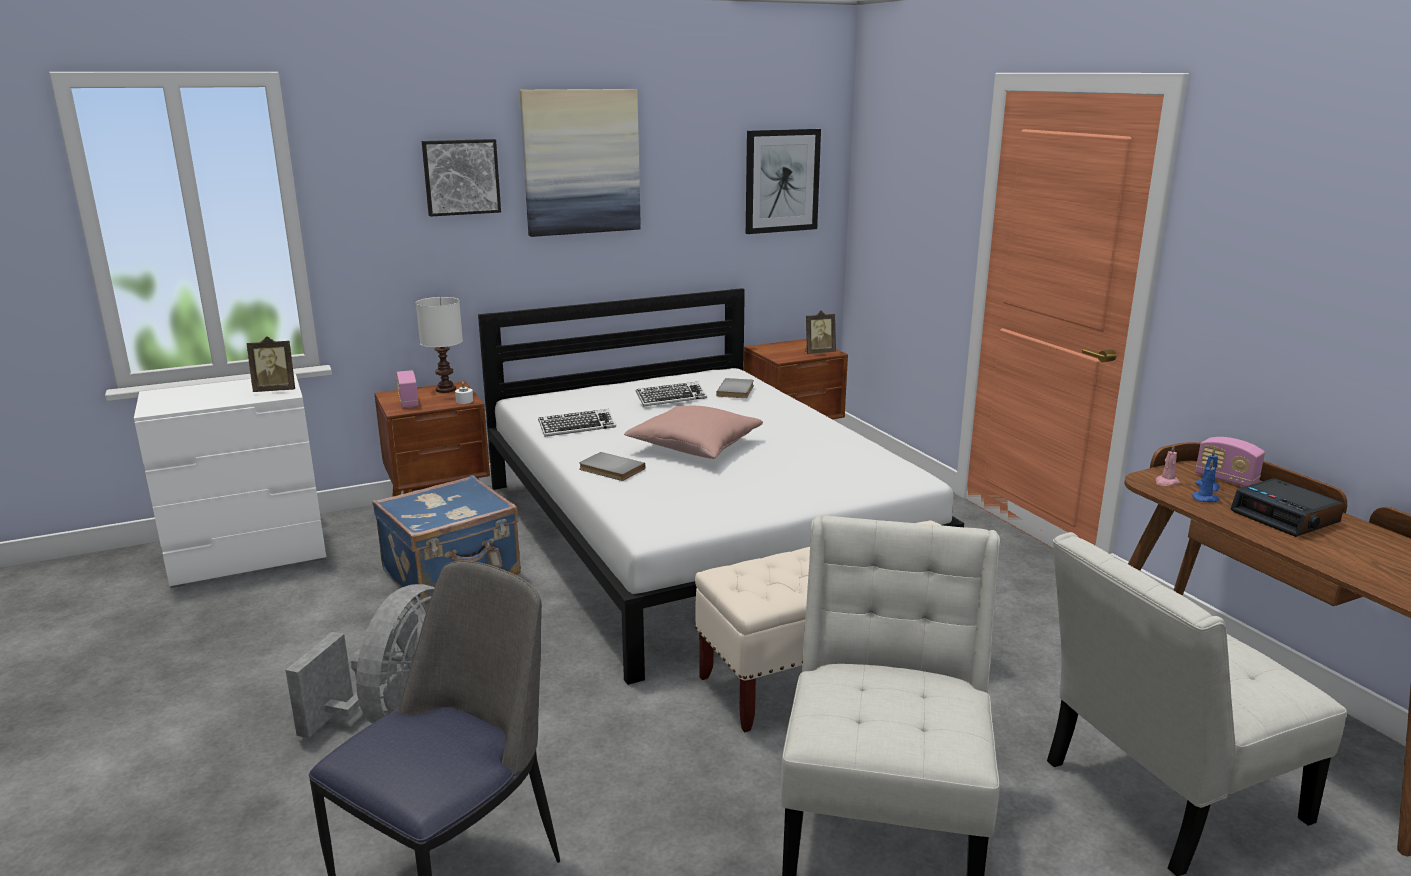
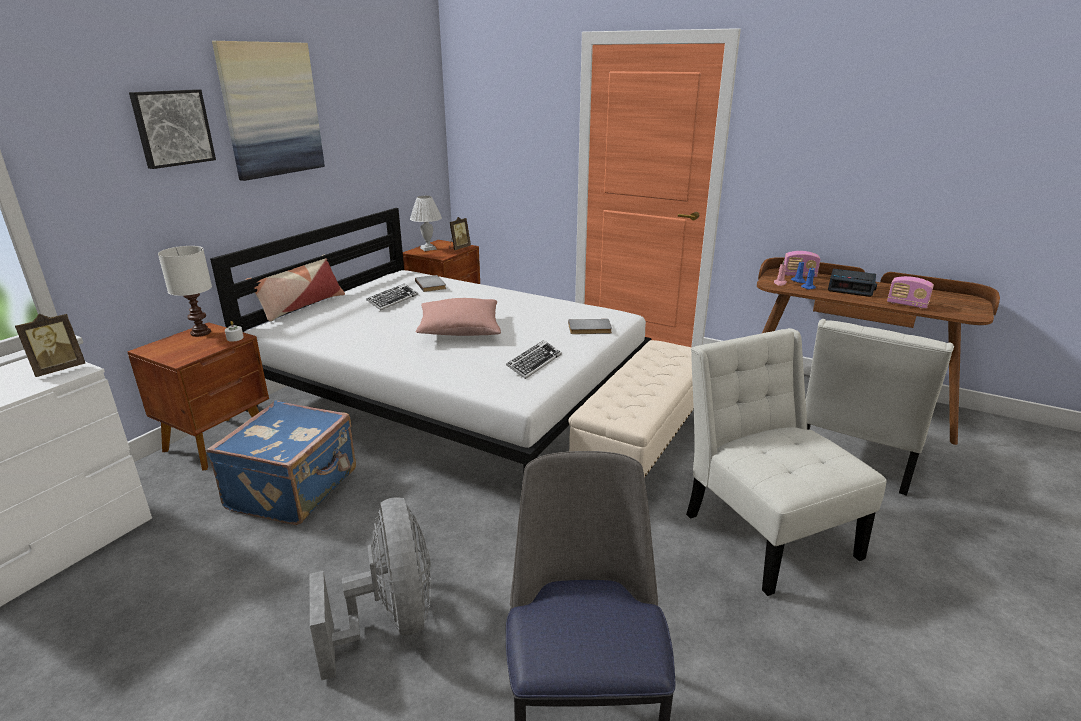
camera: 35 degrees left, 5 degrees up
radio [396,370,419,408] -> radio moved to [887,276,934,309]
keyboard [538,409,616,437] -> keyboard moved to [506,340,562,379]
grey book [579,452,645,481] -> grey book moved to [568,319,612,334]
picture [746,129,821,234] -> none
none -> pillow [246,254,345,322]
none -> white table lamp [410,196,442,251]

